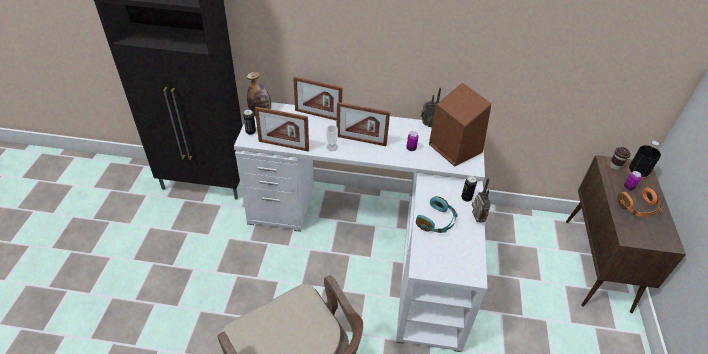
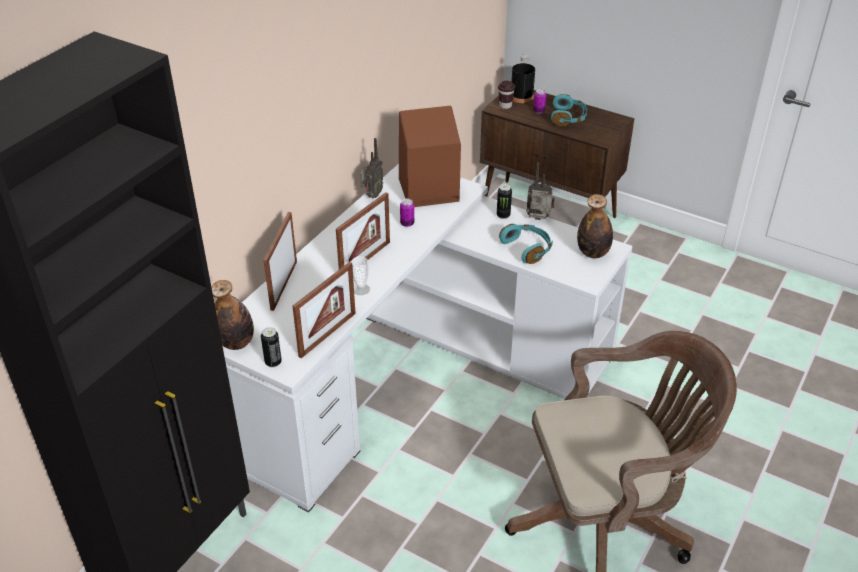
camera: 65 degrees left, 5 degrees down
picture frame [293,76,343,121] -> picture frame turned 150 degrees clockwise [263,212,297,311]
orange headphones [617,188,662,217] -> turquoise headphones [551,94,587,126]
none -> bottle [577,194,613,258]

